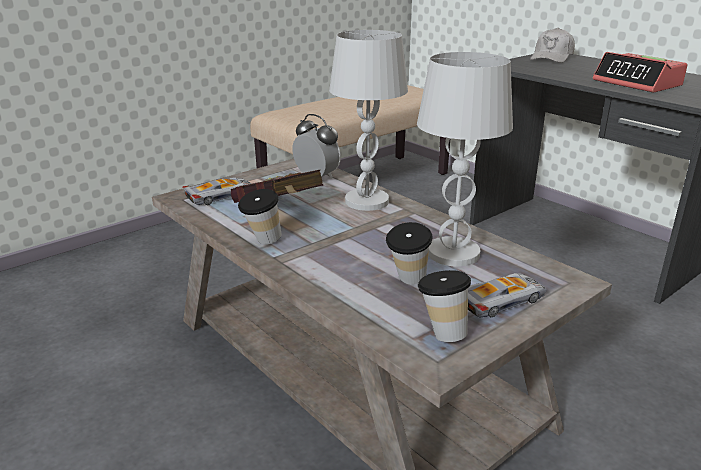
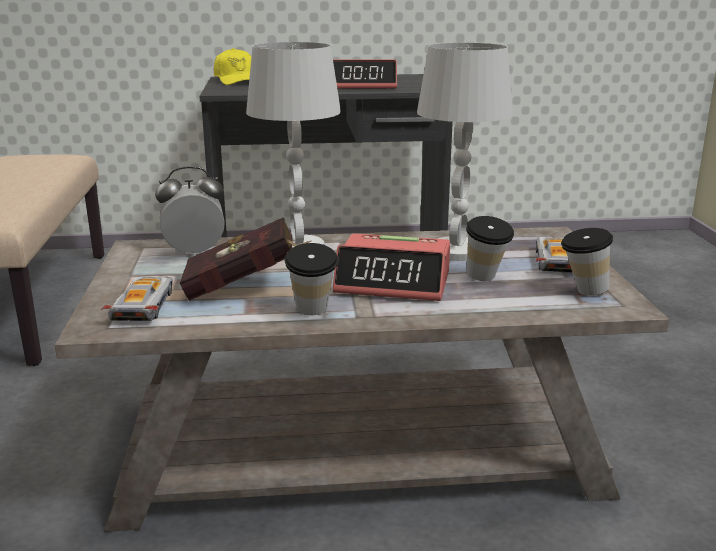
camera: 55 degrees left, 5 degrees down
white cap [530,28,575,63] -> yellow cap [214,48,251,85]
none -> alarm clock [333,233,450,301]

